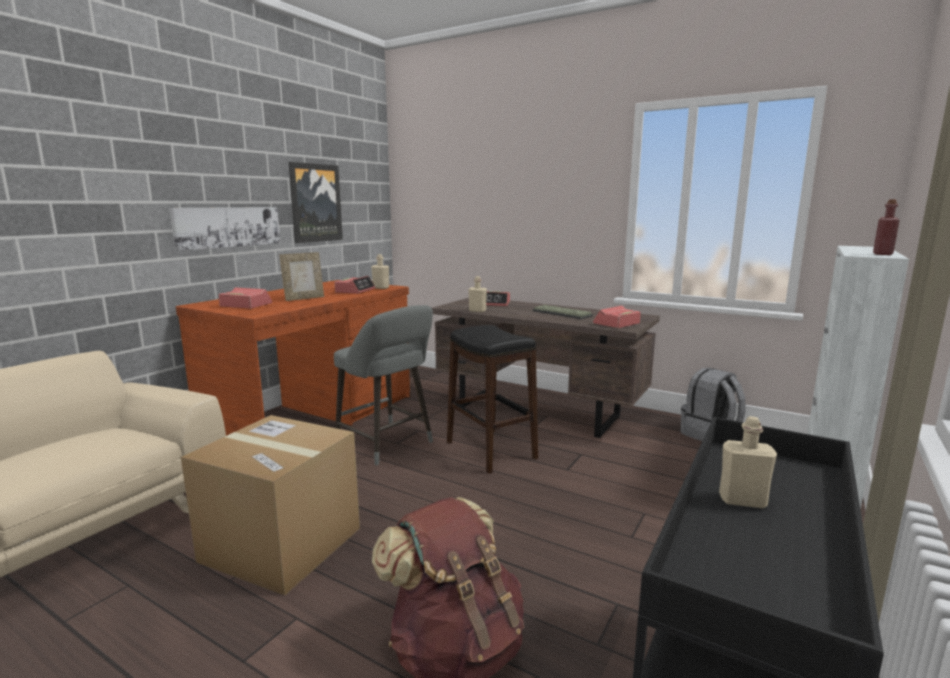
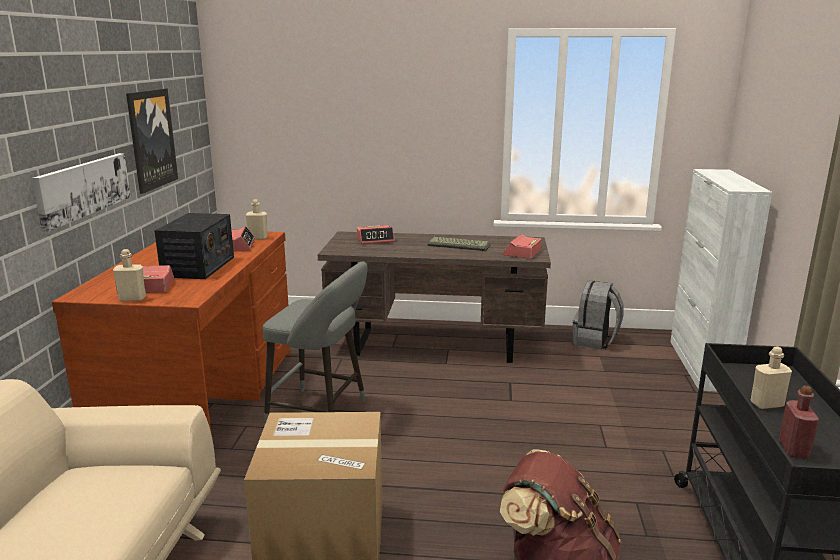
camera: 25 degrees left, 5 degrees up
picture frame [279,252,324,301] -> radio [154,213,234,279]
black stool [447,325,538,474] -> none
beige bottle [468,276,487,312] -> beige bottle moved to [113,249,146,301]
red bottle [873,199,900,255] -> red bottle moved to [779,386,819,458]

